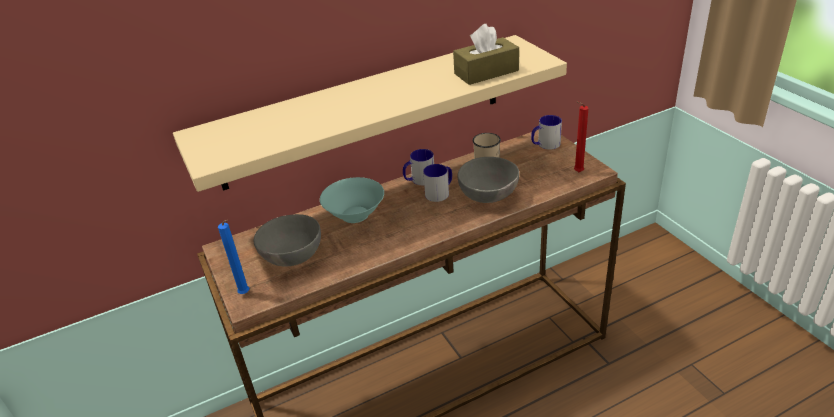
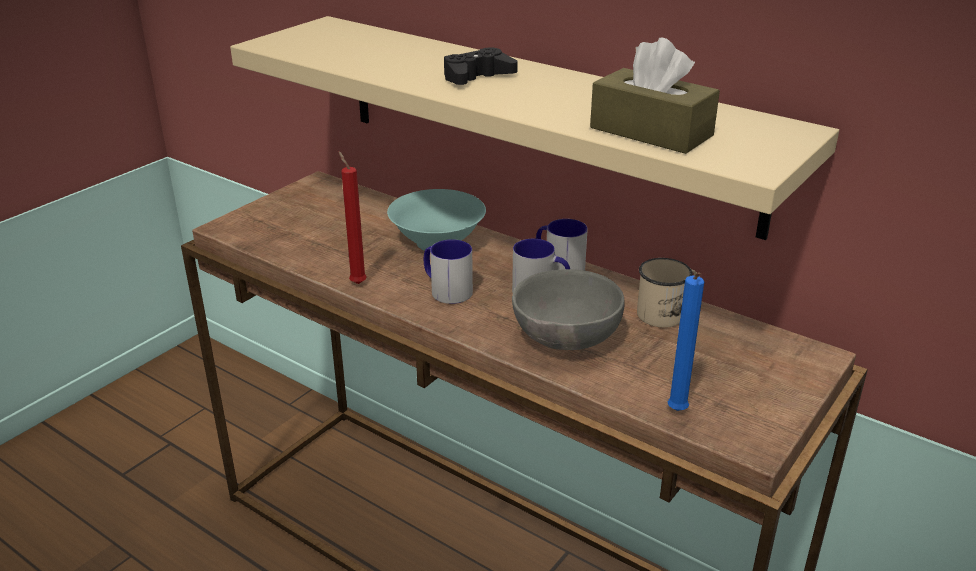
camera: 60 degrees right, 5 degrees down
blue candle [218,220,249,294] -> blue candle moved to [667,272,704,411]
grey bowl [254,214,321,267] -> none
mug [531,115,562,150] -> mug moved to [424,239,473,304]
red candle [574,101,589,172] -> red candle moved to [339,151,367,284]
none -> black game controller [444,48,518,85]

